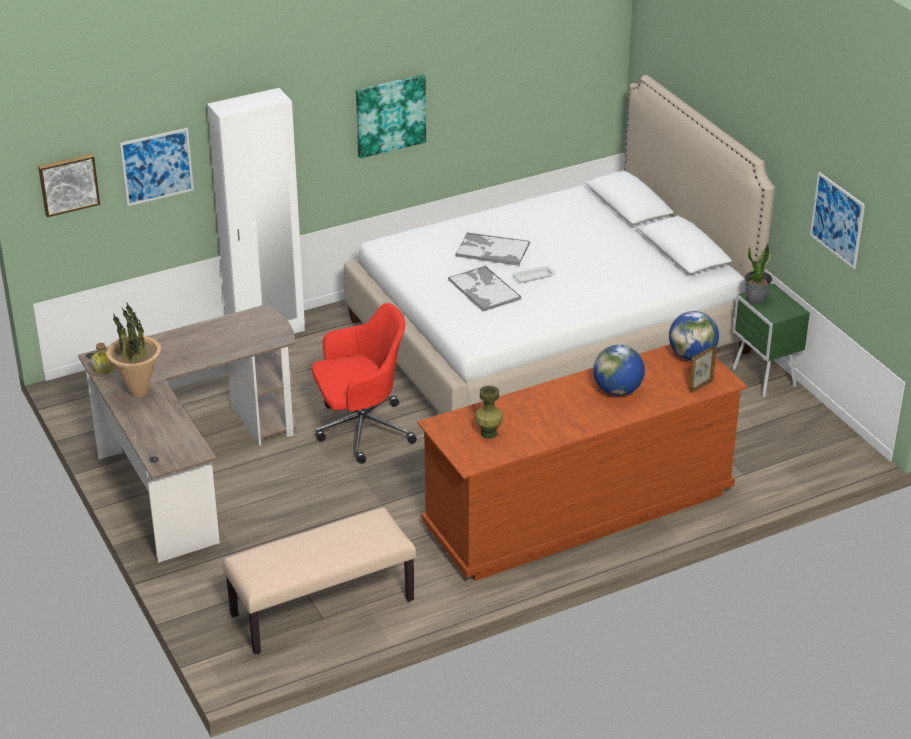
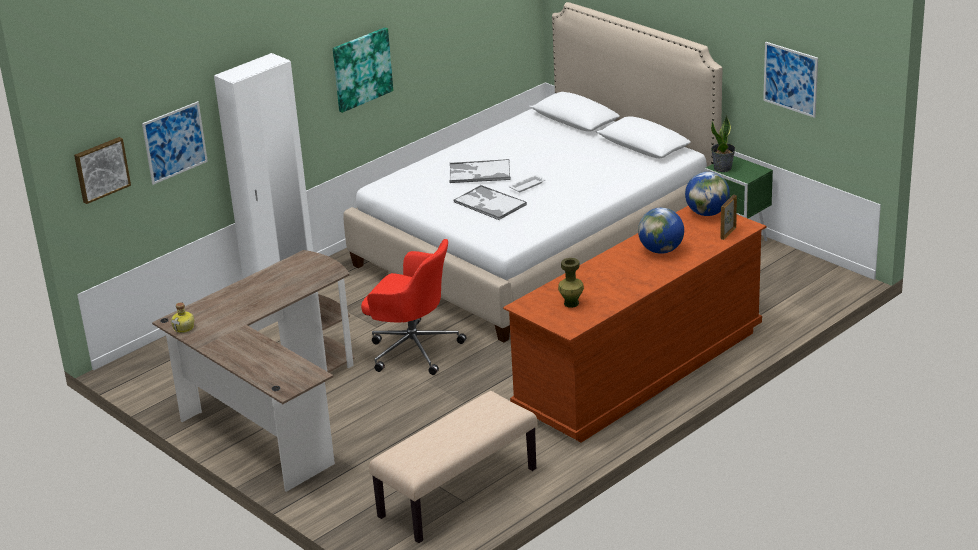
camera: 15 degrees left, 5 degrees down
potted plant [106,303,161,397] -> none
red office chair [312,303,417,464] -> red office chair turned 60 degrees clockwise [361,239,467,375]

